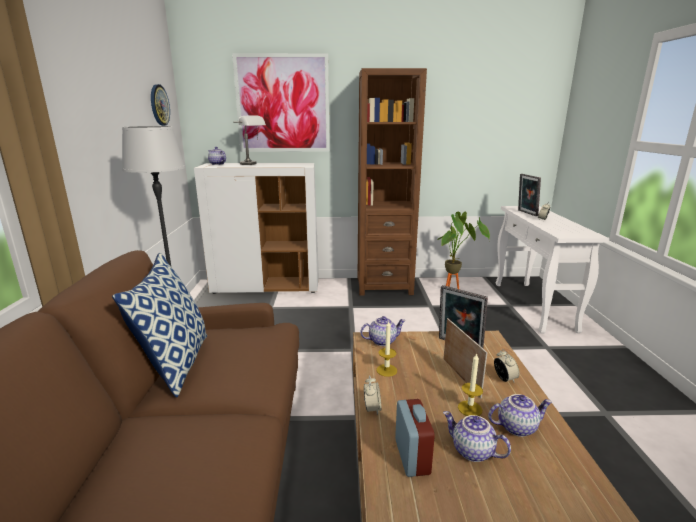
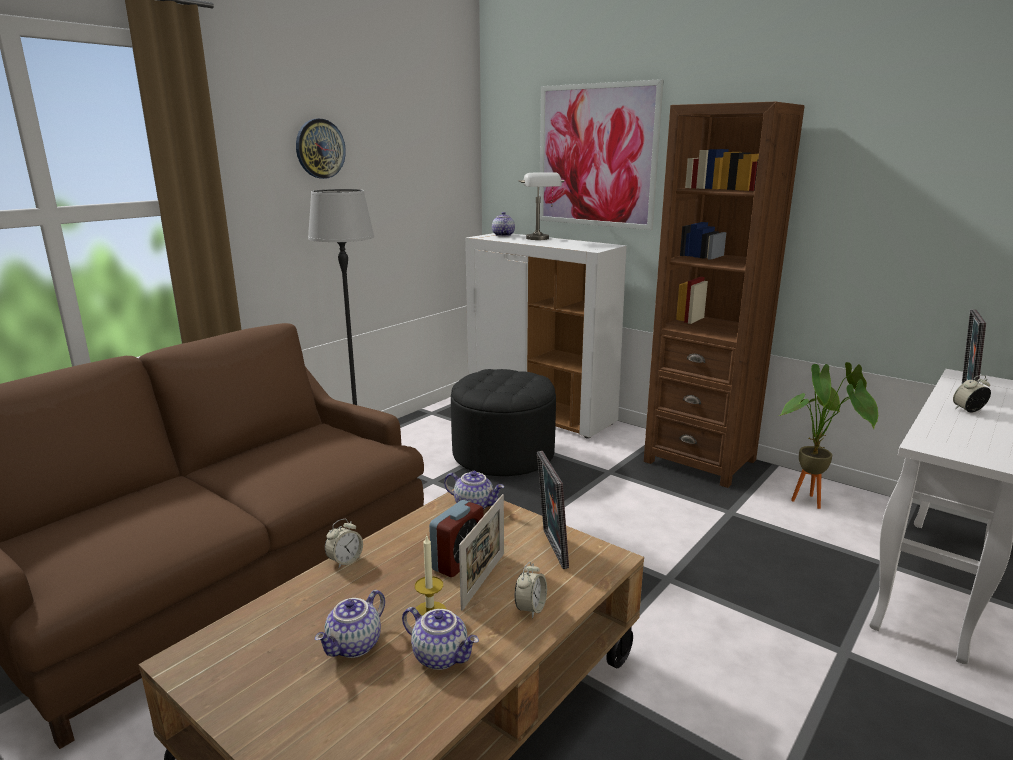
camera: 40 degrees right, 0 degrees up
pillow [112,252,207,397] -> none
wall clock [151,84,170,126] -> wall clock moved to [296,119,346,179]
candle [376,321,397,377] -> none
alarm clock [395,399,435,477] -> alarm clock moved to [429,500,484,577]
teapot [443,411,511,462] -> teapot turned 135 degrees counterclockwise [315,590,385,658]
none -> black ottoman [451,369,556,476]

